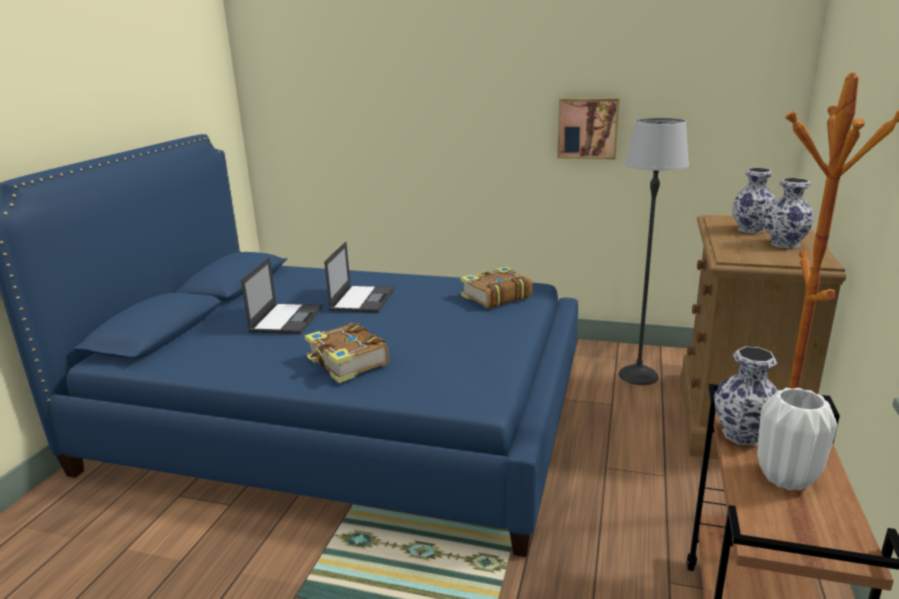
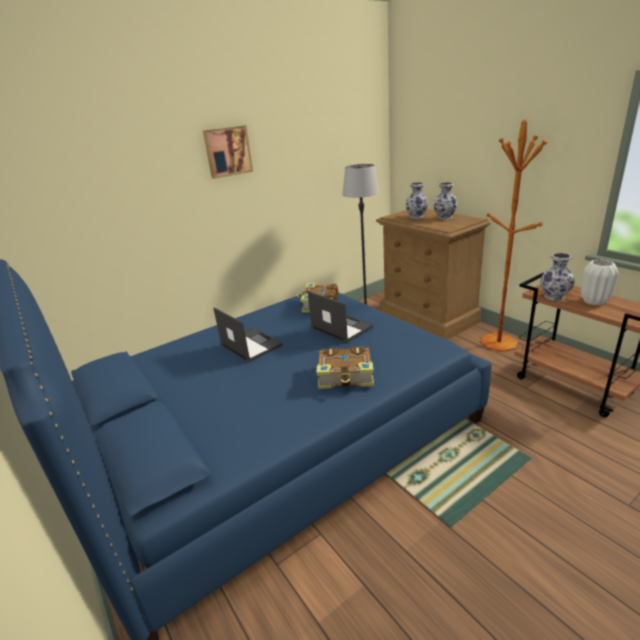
camera: 50 degrees left, 5 degrees up
laptop [241,257,323,334] -> laptop moved to [308,291,374,343]
picture [557,98,620,160] -> picture moved to [203,125,253,179]

